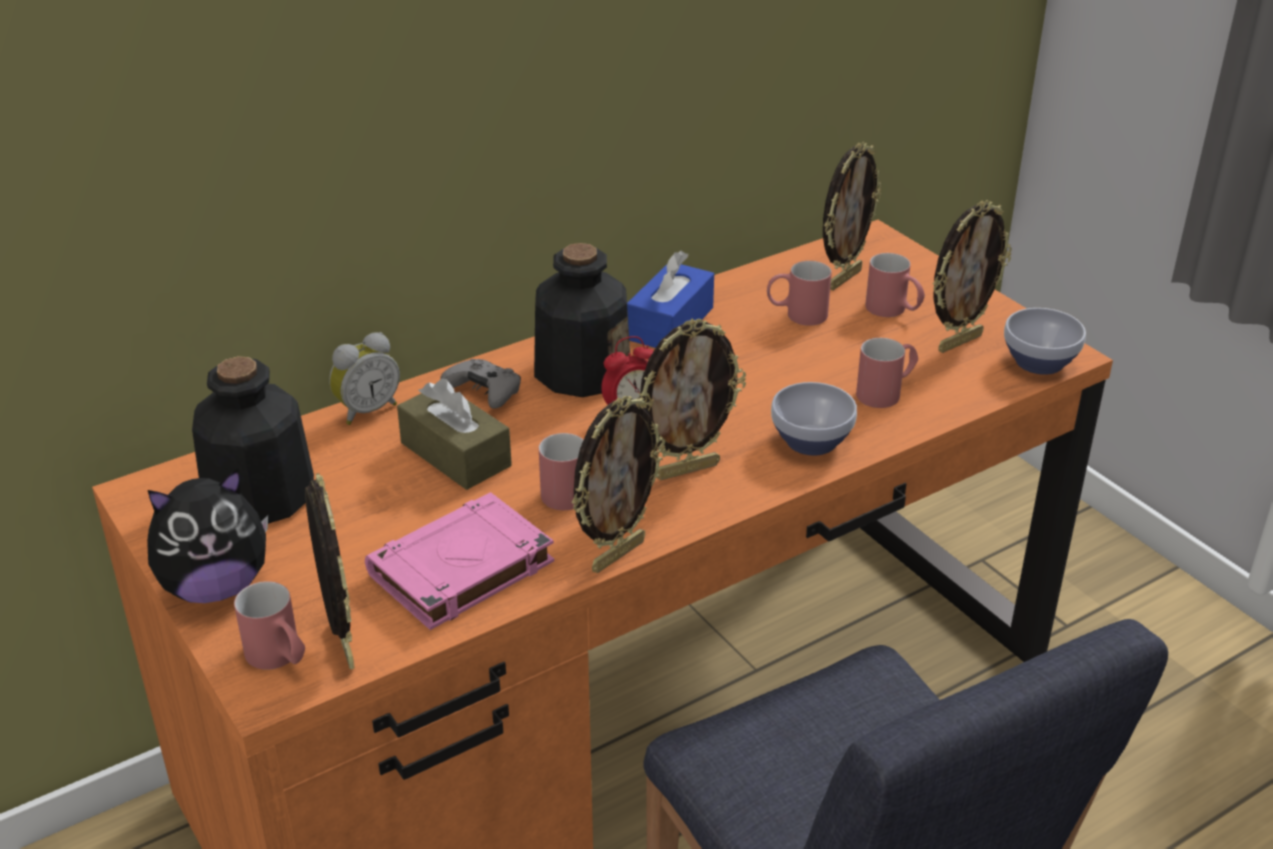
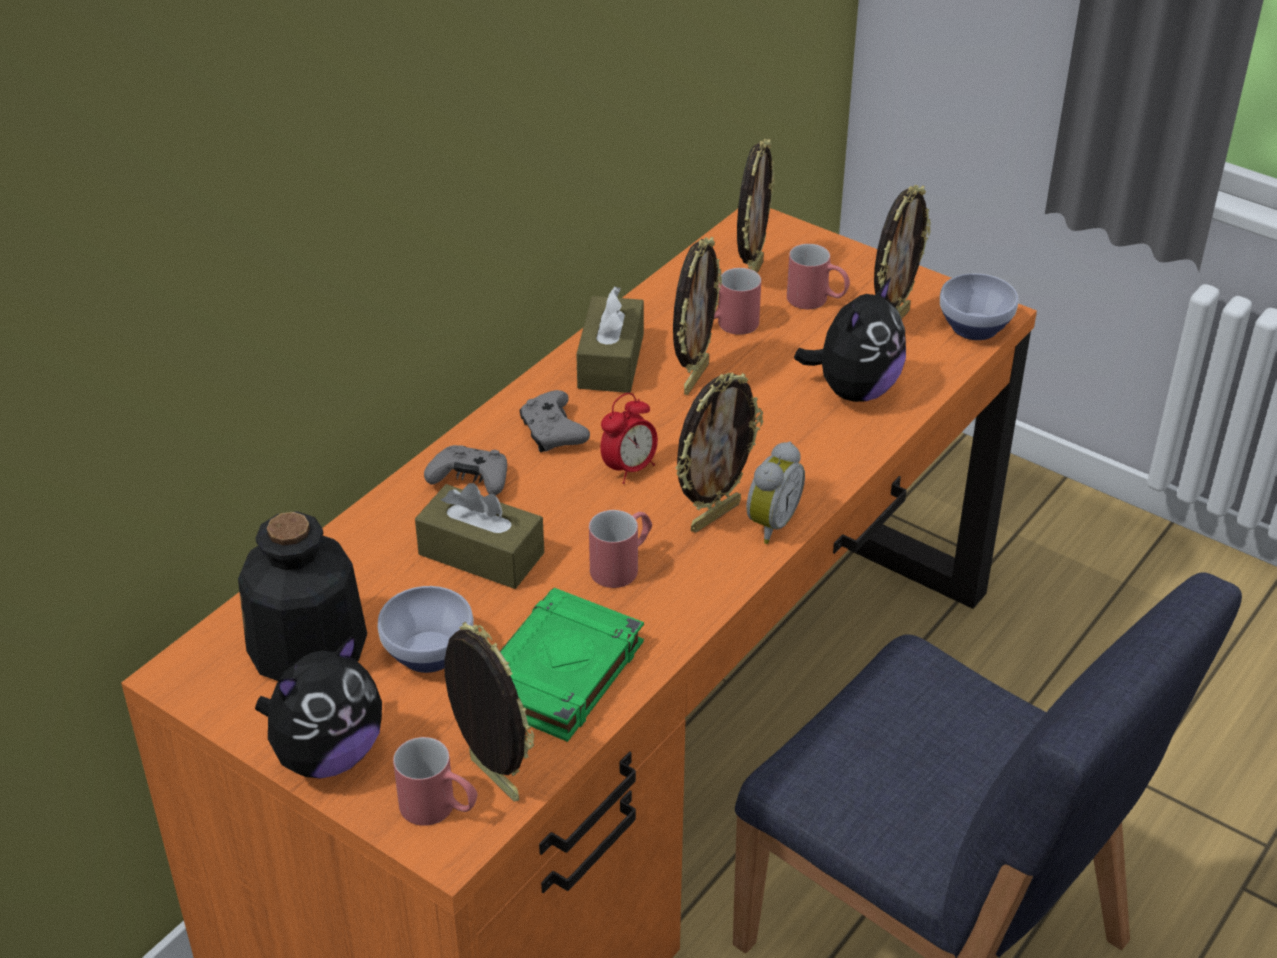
camera: 20 degrees left, 5 degrees up
alarm clock [329,332,400,425] -> alarm clock moved to [746,442,805,544]
pink book [365,492,554,630] -> green book [500,588,644,742]
bottle [534,243,630,397] -> grey game controller [520,390,590,452]
picture frame [572,396,666,573] -> picture frame moved to [673,237,722,395]
blue tissue box [627,251,714,348] -> brown tissue box [576,286,644,393]
bowl [771,382,857,456] -> bowl moved to [378,586,474,673]
red mug [856,338,918,408] -> plush toy [794,277,906,402]

